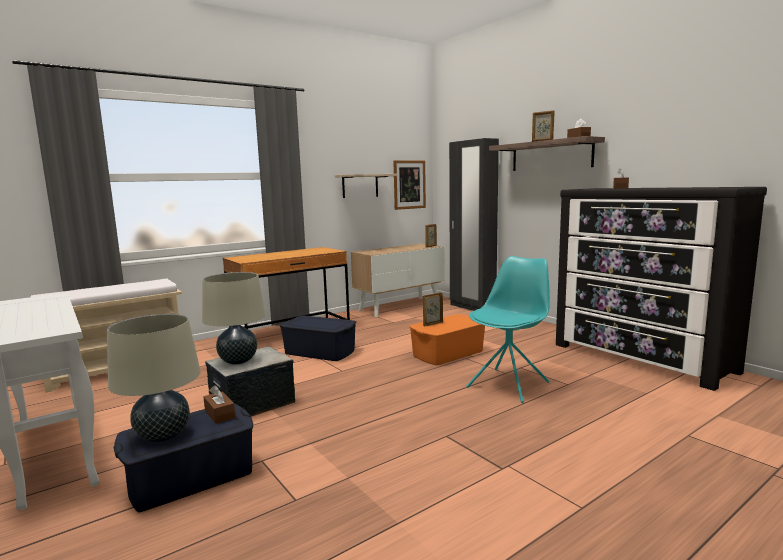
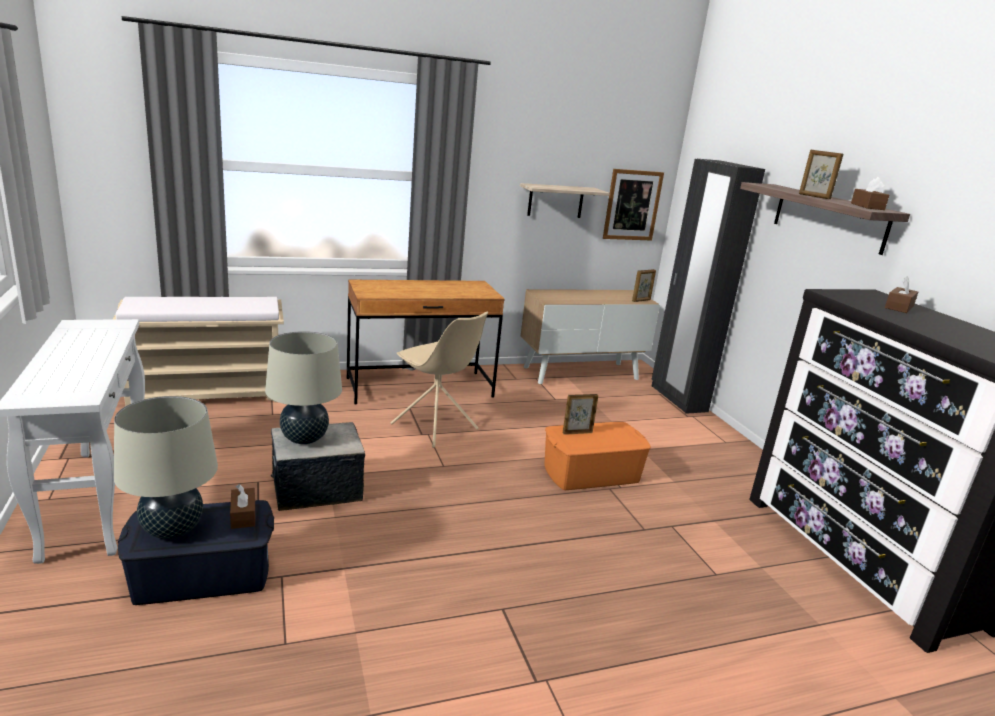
camera: 15 degrees right, 10 degrees up
blue storage box [280,316,356,361] -> beige chair [390,312,488,448]
turquoise chair [466,256,550,403] -> none

